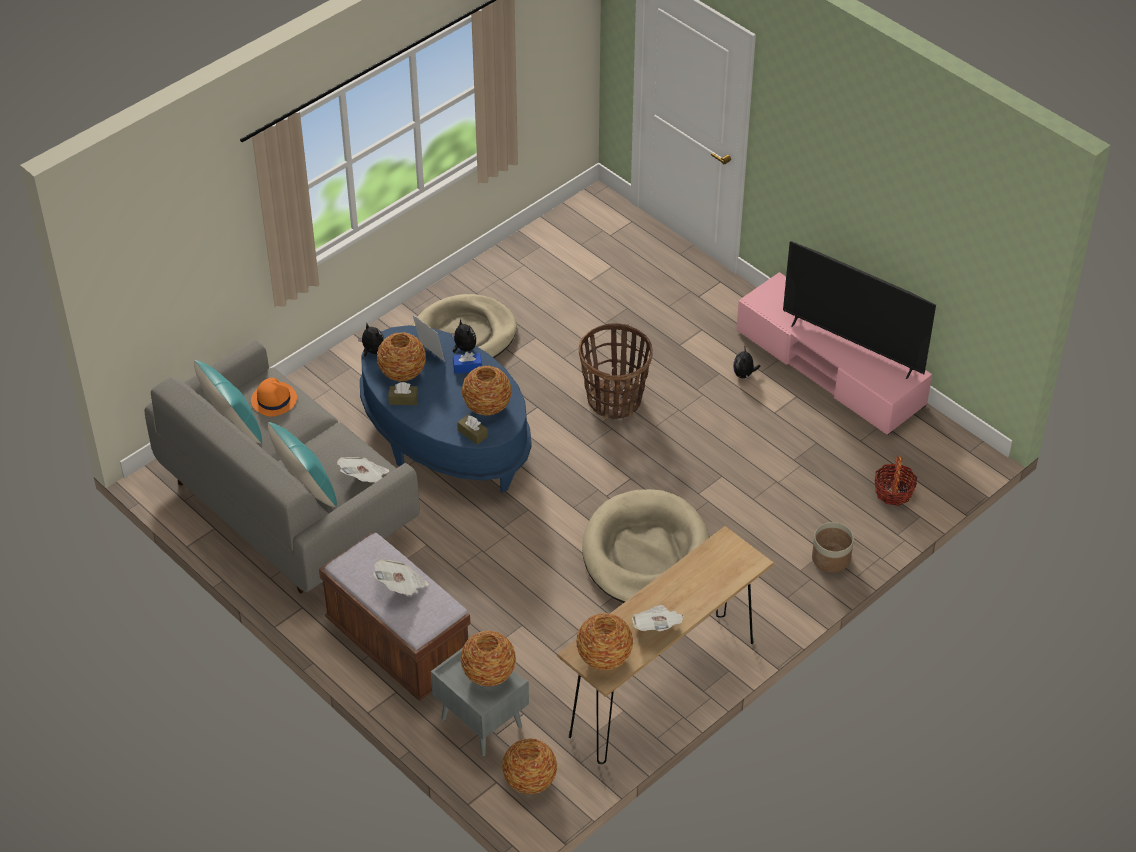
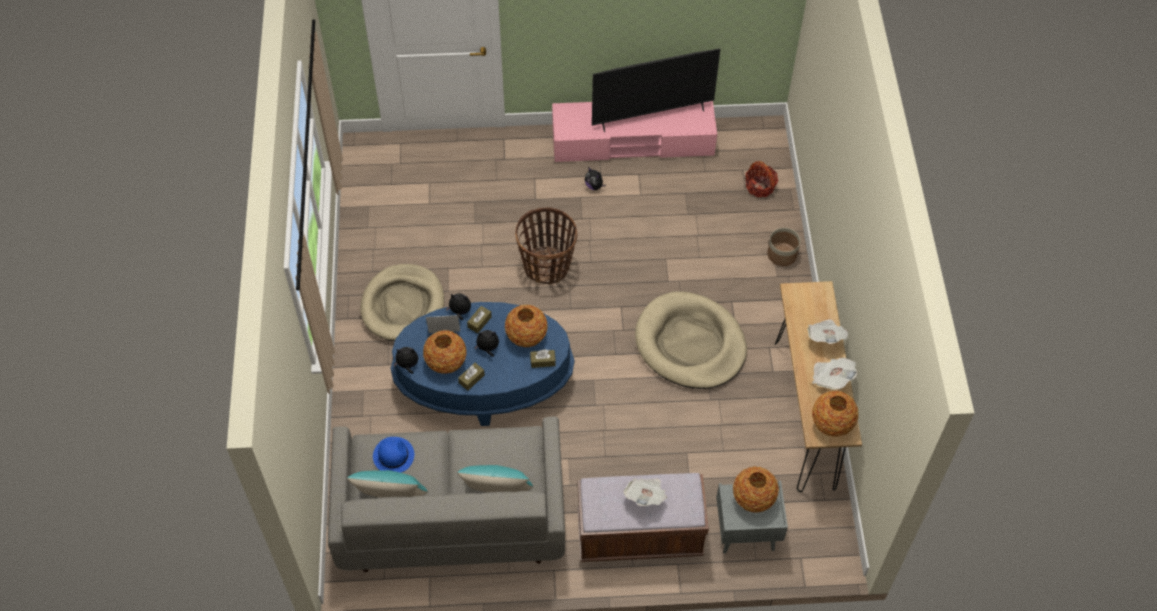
camera: 50 degrees left, 10 degrees up
orange hat [251,378,297,417] -> blue hat [373,437,414,473]
newspaper [337,457,389,483] -> newspaper moved to [807,319,848,344]
blue tissue box [453,352,482,374] -> brown tissue box [467,306,492,333]
vase [502,738,557,794] -> none
none -> plush toy [475,330,499,357]

